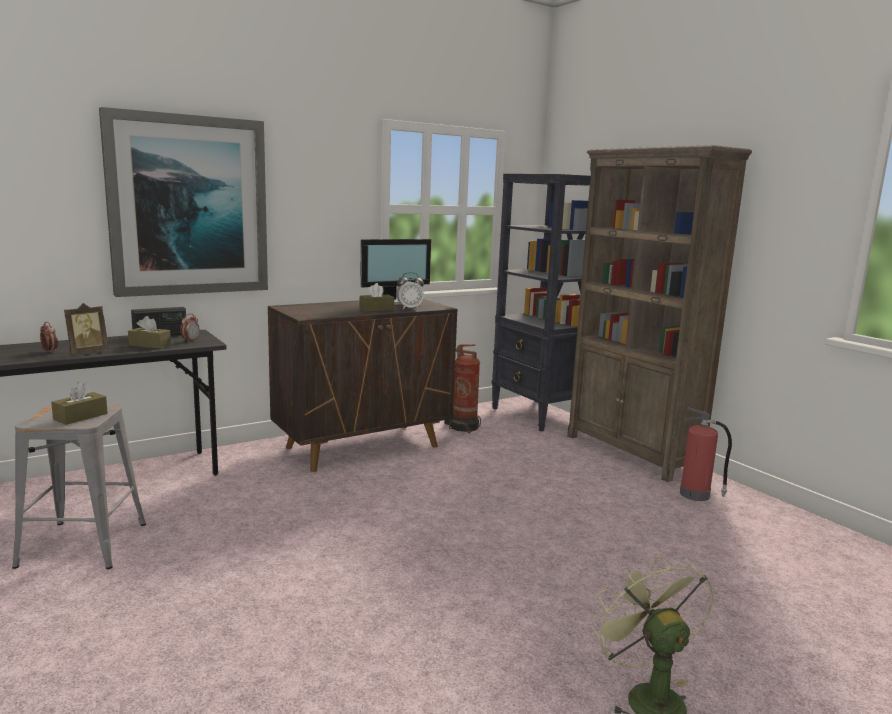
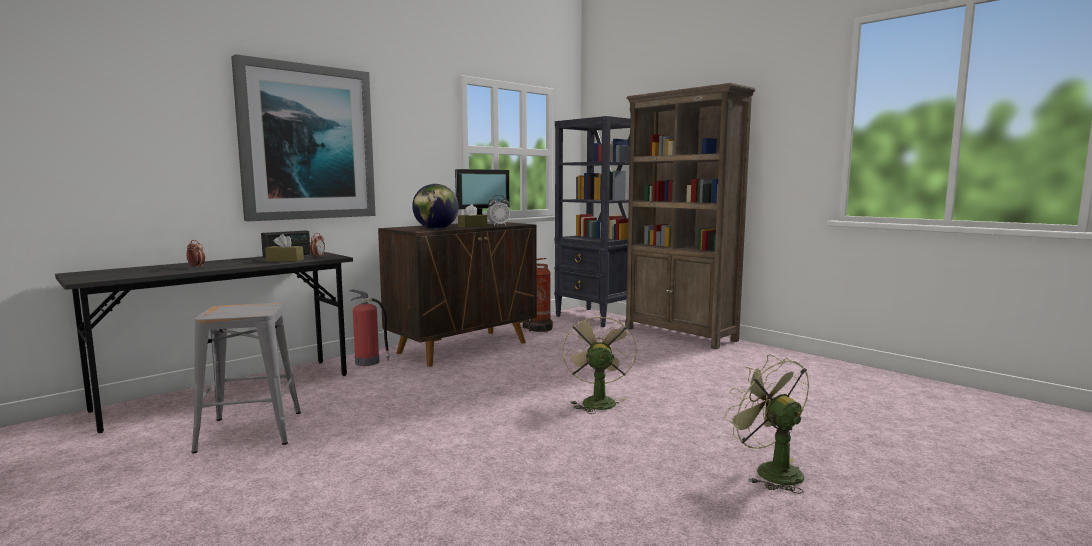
camera: 10 degrees left, 5 degrees down
brown tissue box [51,381,108,425] -> none
picture frame [64,303,109,354] -> none
fire extinguisher [680,407,732,501] -> fire extinguisher moved to [350,289,390,366]
none -> globe [412,184,459,230]
none -> beige fan [562,312,637,414]

